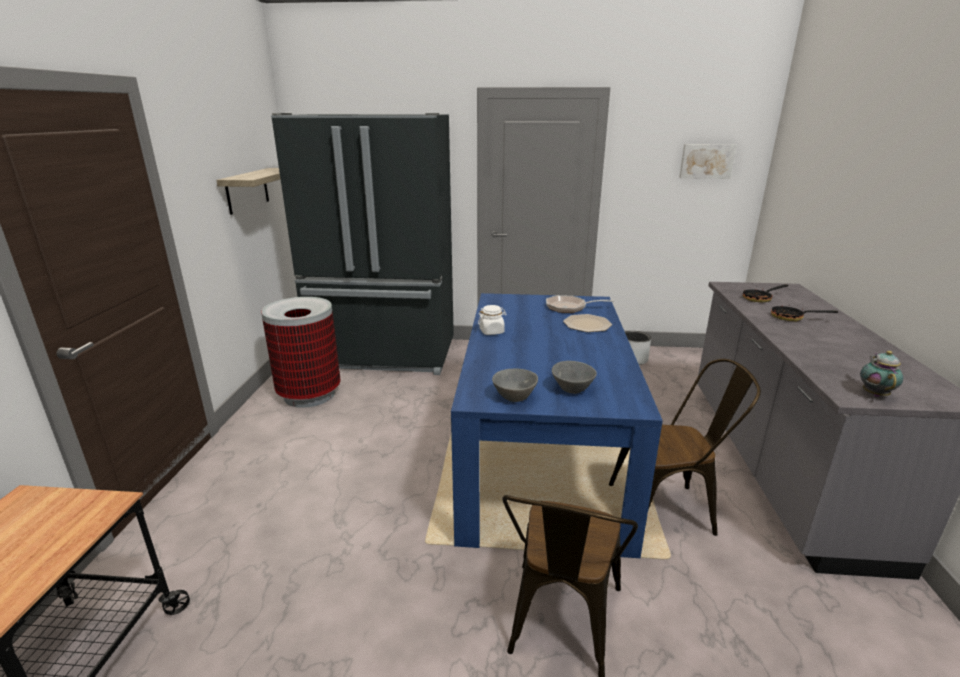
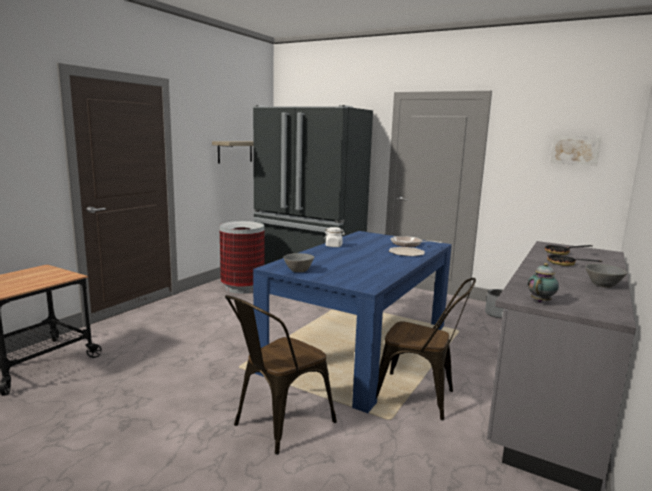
camera: 25 degrees right, 10 degrees down
grey bowl [552,361,597,394] -> grey bowl moved to [585,263,627,288]

